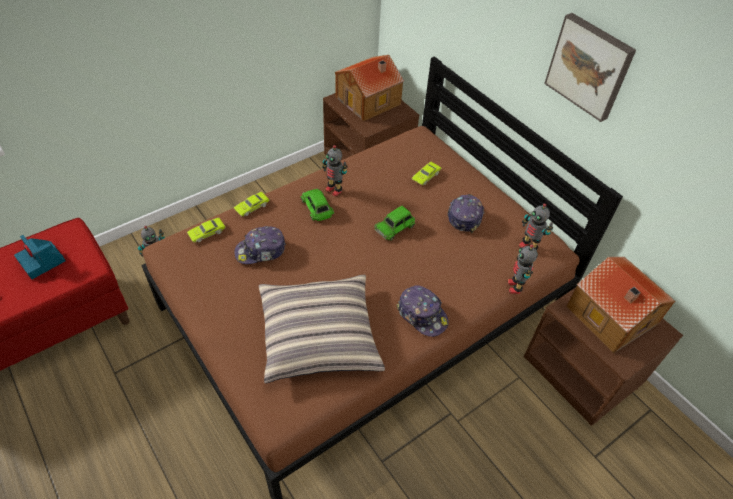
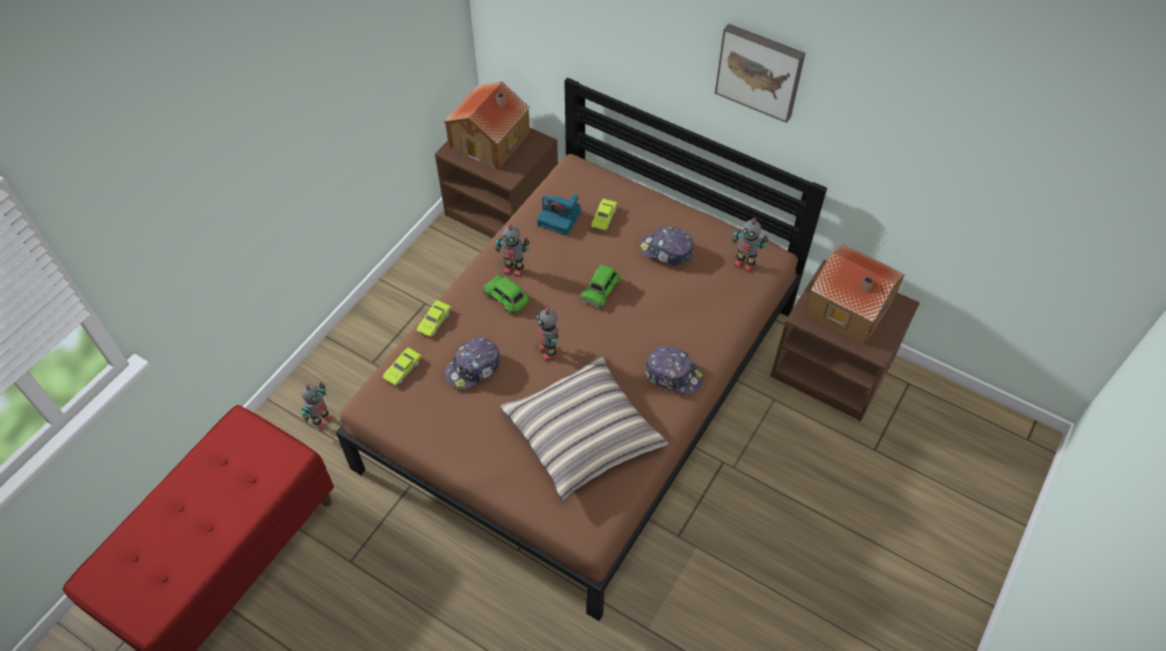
camera: 20 degrees left, 5 degrees up
camera [14,235,66,279] -> camera moved to [537,194,581,236]
cap [447,194,485,233] -> cap turned 60 degrees counterclockwise [640,226,694,265]
toy robot [508,244,538,294] -> toy robot moved to [537,308,559,360]

